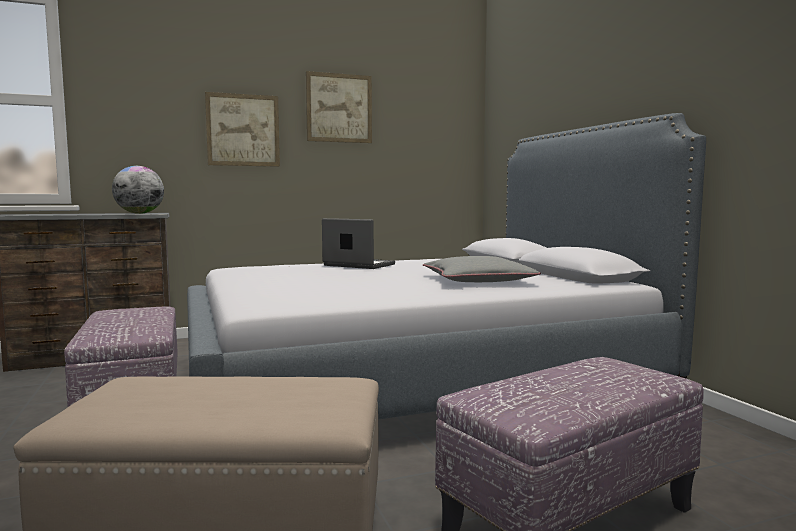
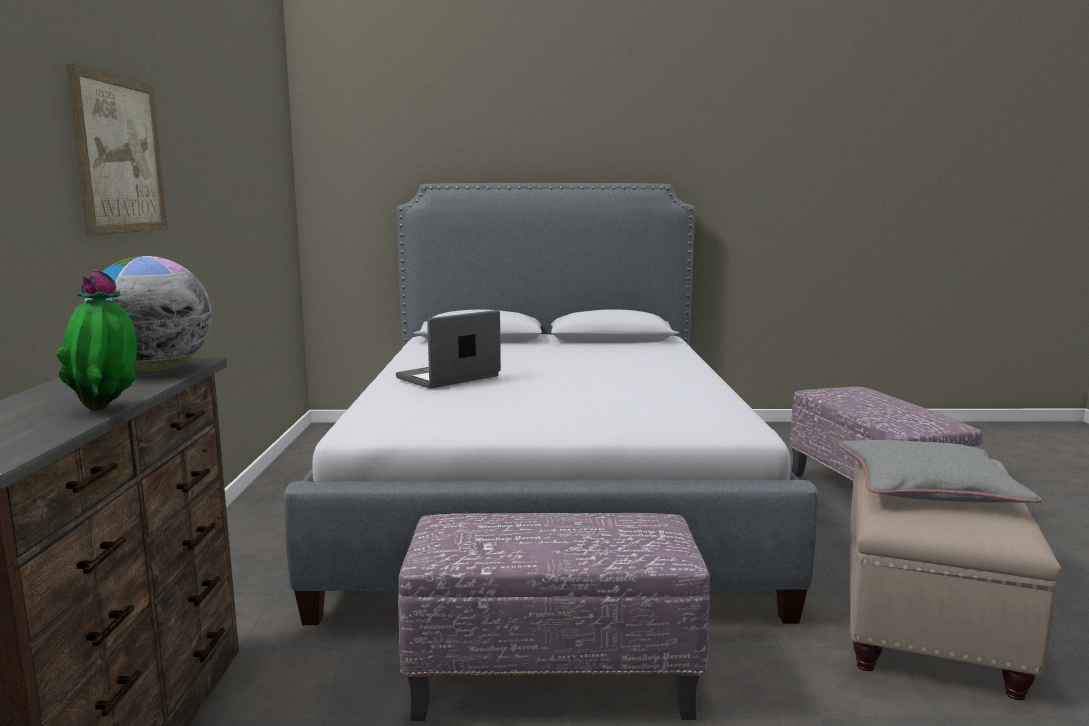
camera: 70 degrees left, 5 degrees up
picture [306,71,372,143] -> none
grey pillow [423,256,541,282] -> grey pillow moved to [838,440,1042,503]
none -> potted plant [56,270,137,410]

